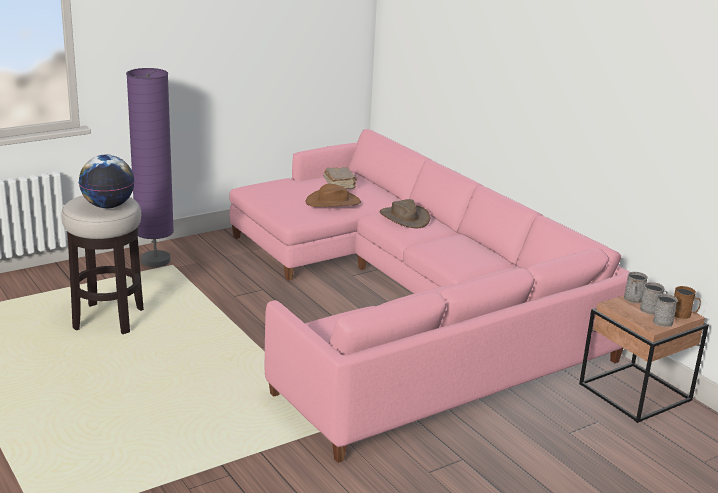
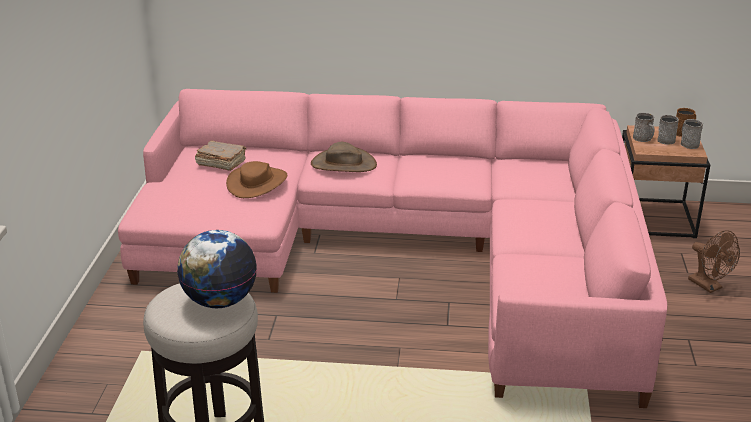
camera: 50 degrees left, 5 degrees up
purple floor lamp [126,68,174,267] -> none
none -> brown fan [688,230,740,293]

